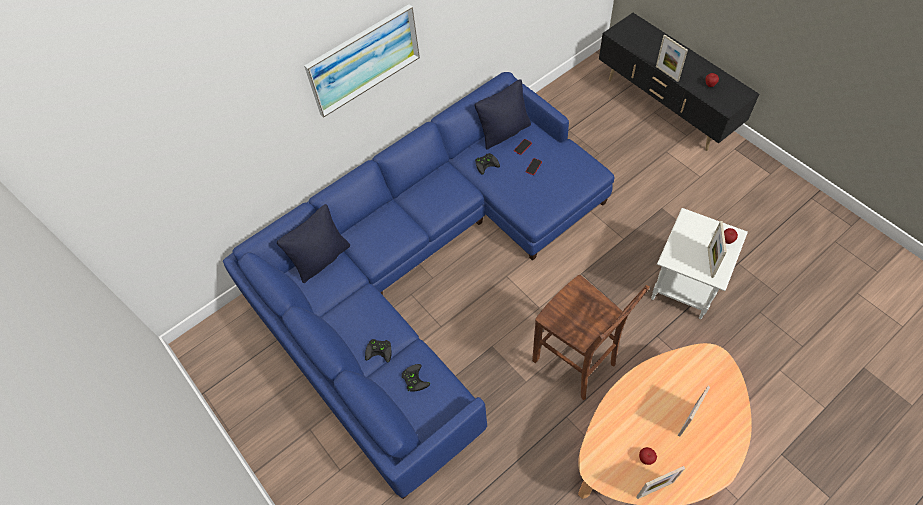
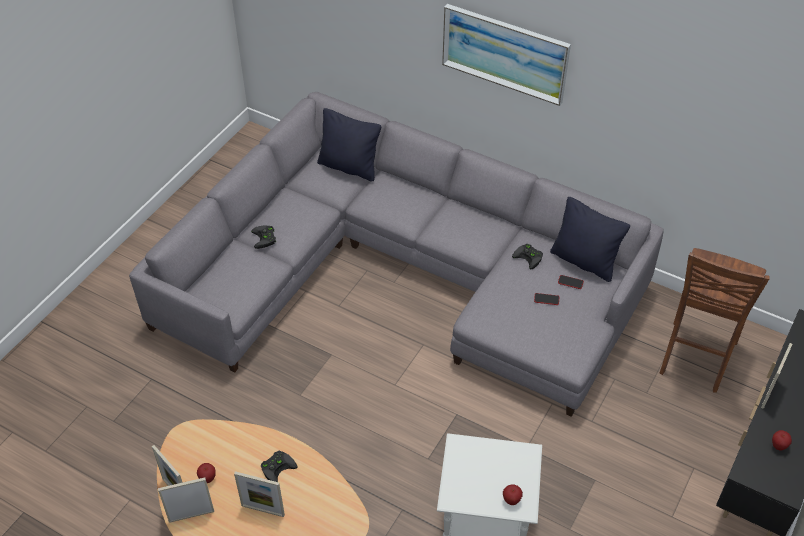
camera: 65 degrees right, 10 degrees down
blue sofa [223,72,615,499] -> grey sofa [129,92,664,417]
black game controller [402,364,430,392] -> black game controller moved to [261,451,298,482]
brown stool [532,275,650,400] -> brown stool moved to [660,248,770,393]
picture frame [708,221,727,278] -> picture frame moved to [158,478,214,523]

